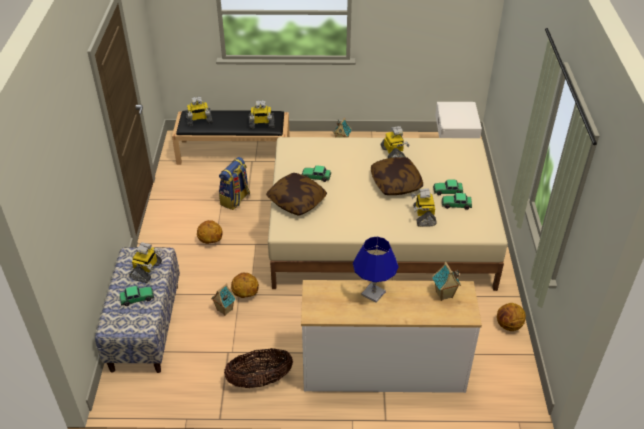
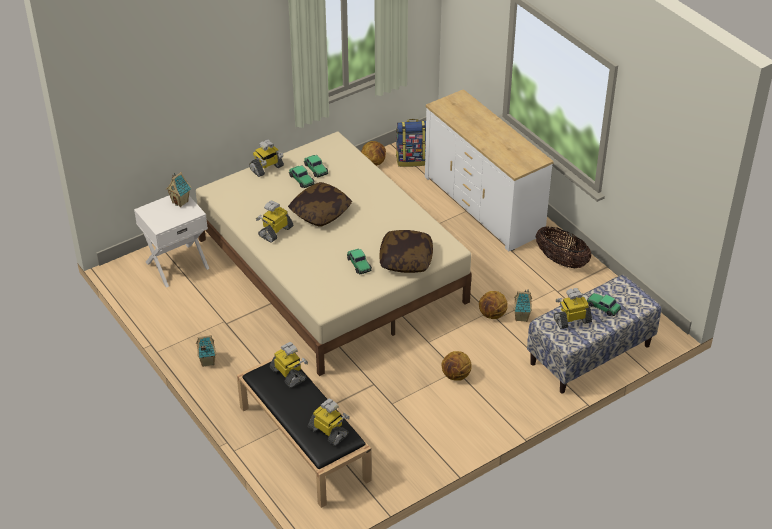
camera: 125 degrees left, 0 degrees up
backpack [219,157,250,210] -> backpack moved to [396,119,426,167]
blue table lamp [353,237,399,303] -> none
toy robot [411,188,437,227] -> toy robot moved to [249,139,284,177]
toy house [432,262,461,301] -> toy house moved to [166,172,192,207]

